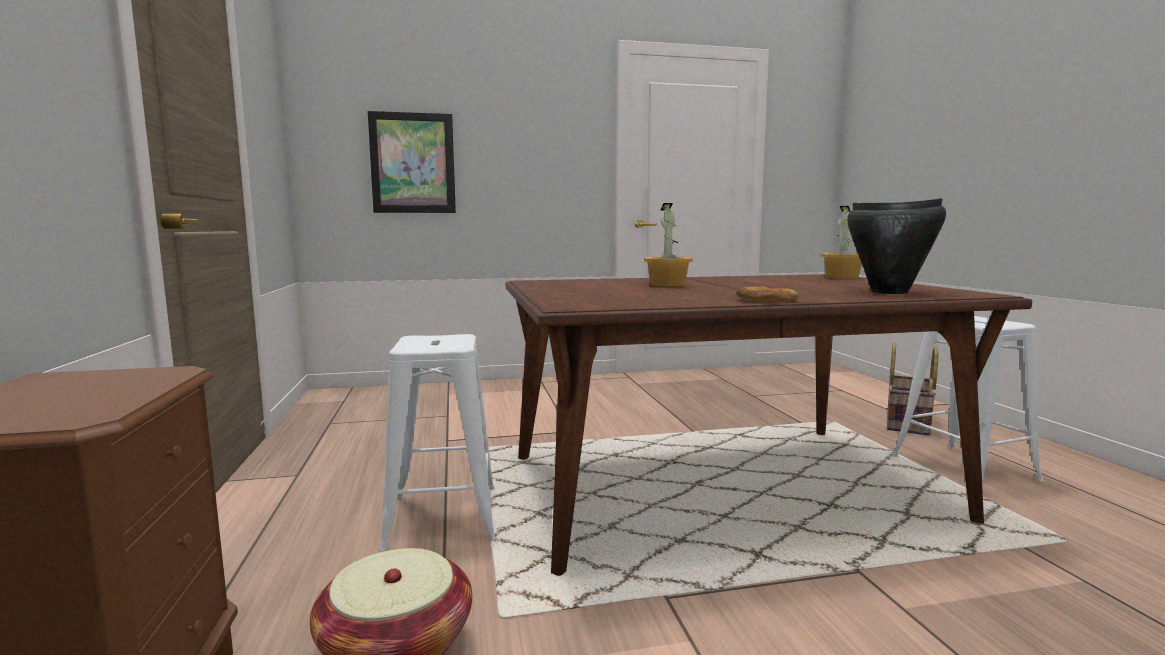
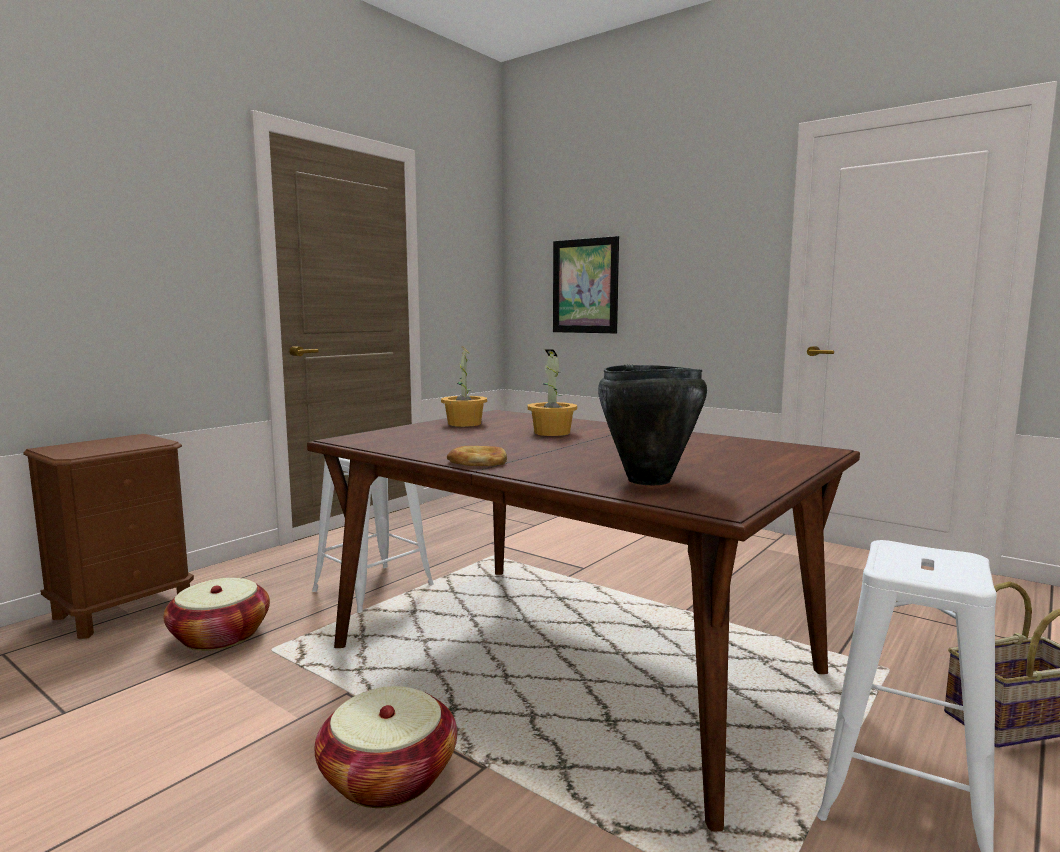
camera: 50 degrees right, 0 degrees up
potted plant [821,206,862,279] -> potted plant moved to [441,346,487,427]
none -> basket [314,686,457,808]

